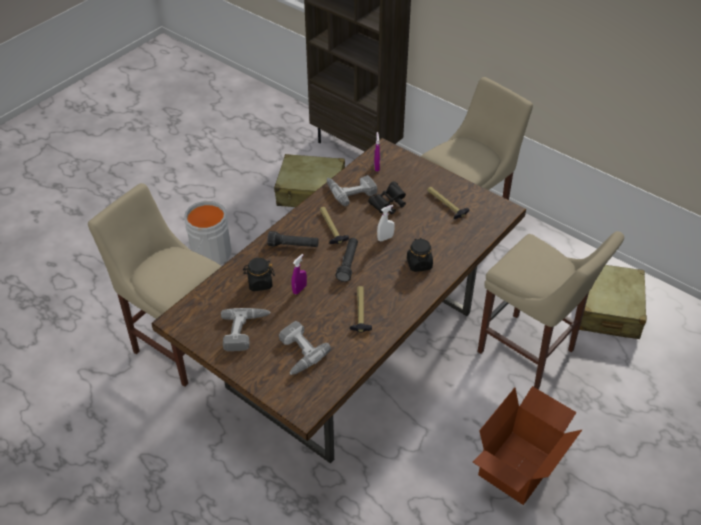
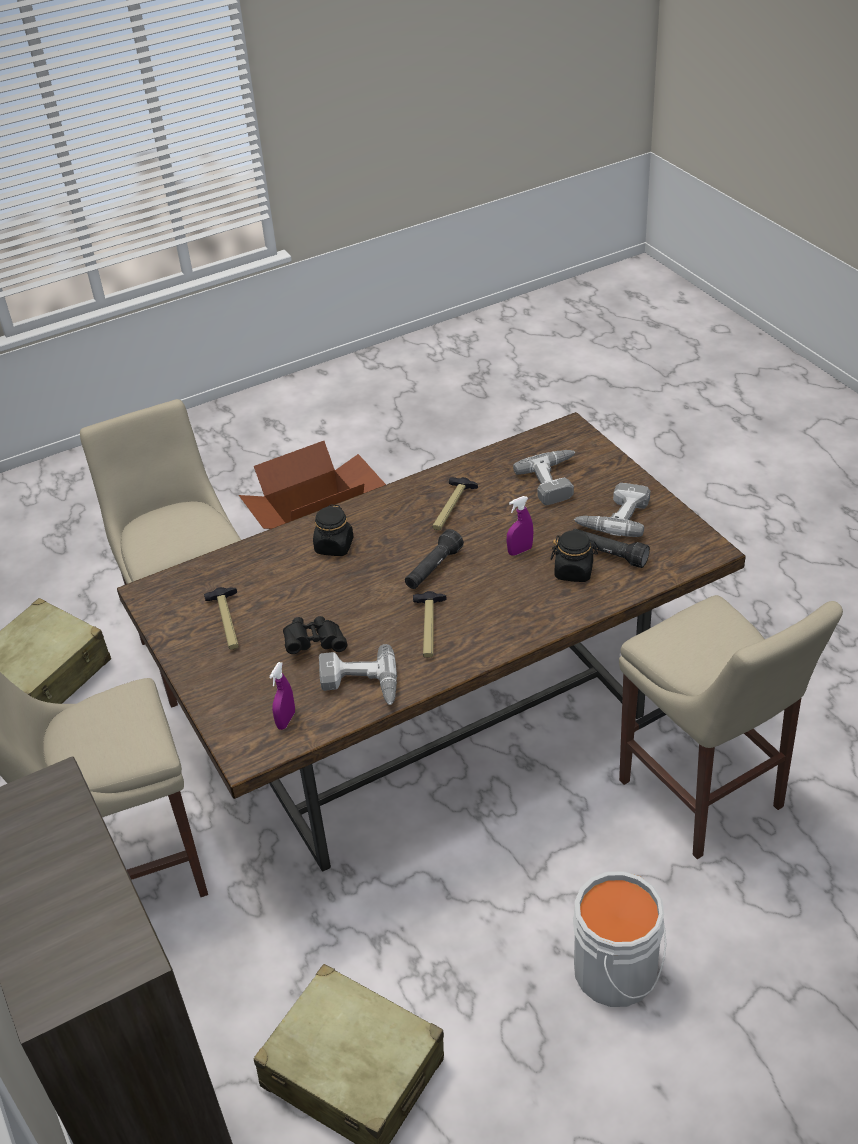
camera: 155 degrees left, 5 degrees down
black flashlight [267,231,319,247] -> black flashlight moved to [573,529,650,568]
white spray bottle [377,205,395,241] -> none

